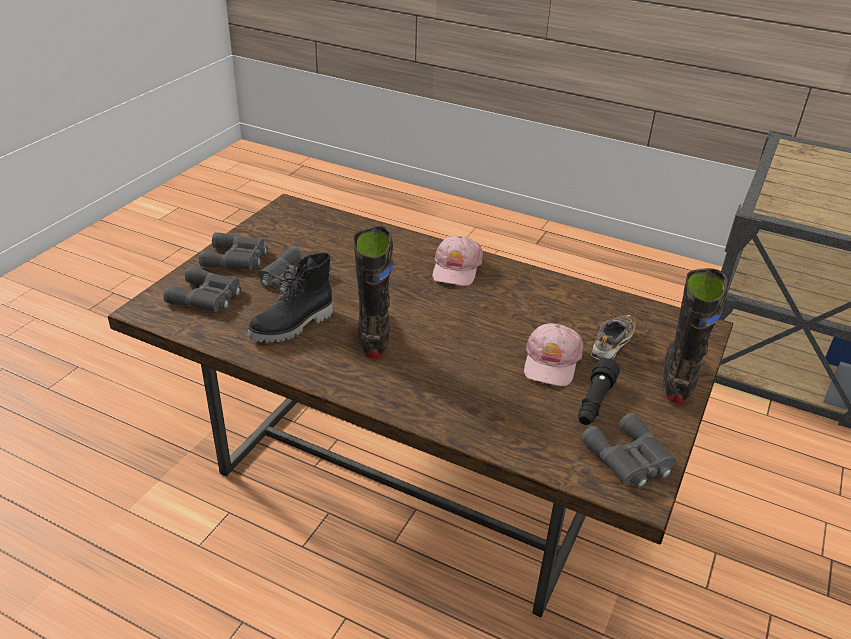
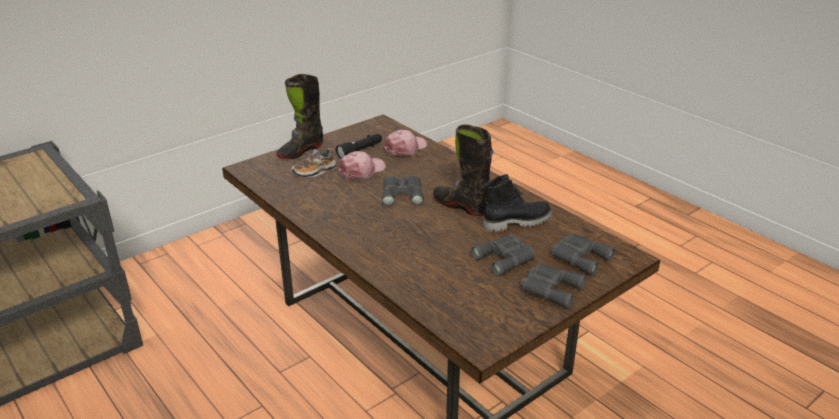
camera: 155 degrees left, 5 degrees down
black boot [353,226,394,358] -> black boot turned 105 degrees clockwise [433,124,493,216]
pink cap [432,236,483,286] -> pink cap moved to [384,130,427,156]
grey binoculars [581,413,676,489] -> grey binoculars moved to [382,176,424,207]

